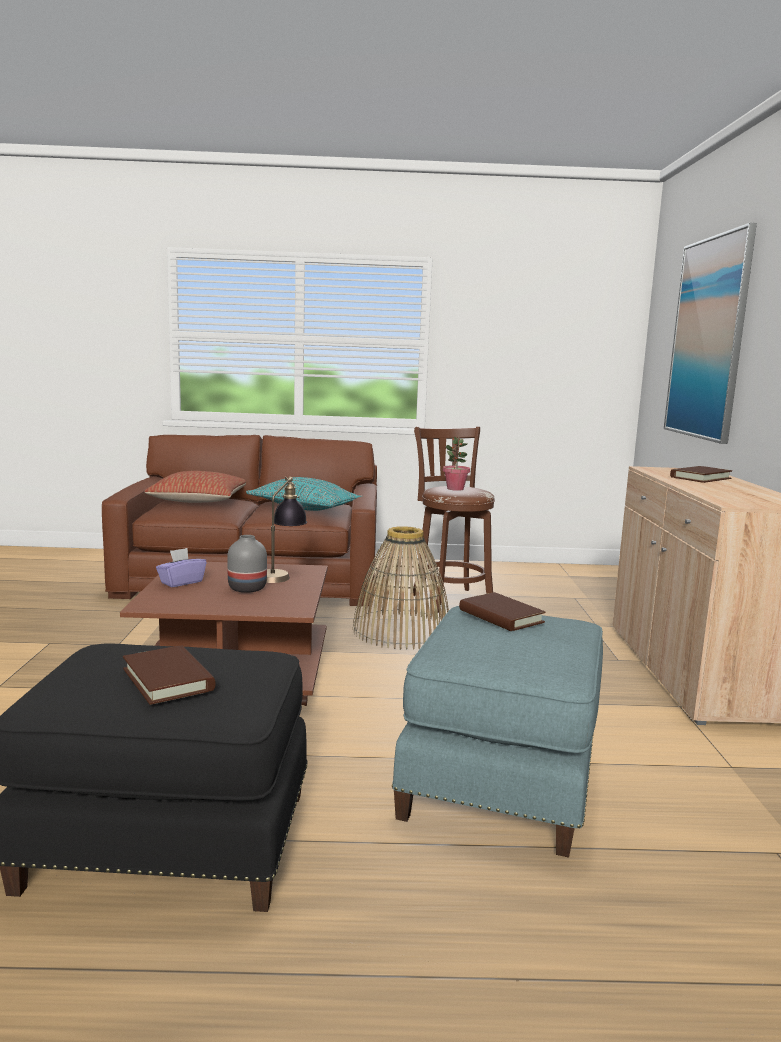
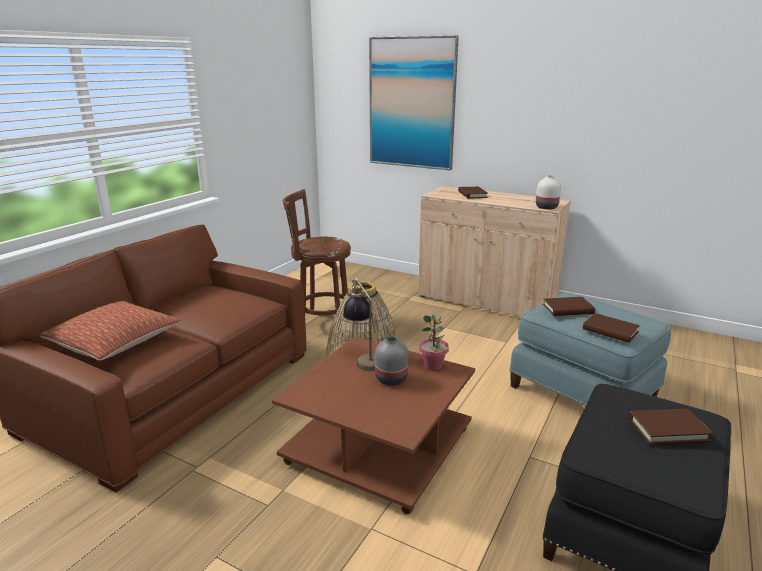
camera: 60 degrees left, 10 degrees up
purple tissue box [156,548,207,587] -> none
turquoise pillow [246,477,361,511] -> none
potted plant [443,437,470,491] -> potted plant moved to [419,315,449,371]
none -> white vase [536,175,561,209]
none -> brown book [583,313,640,343]

